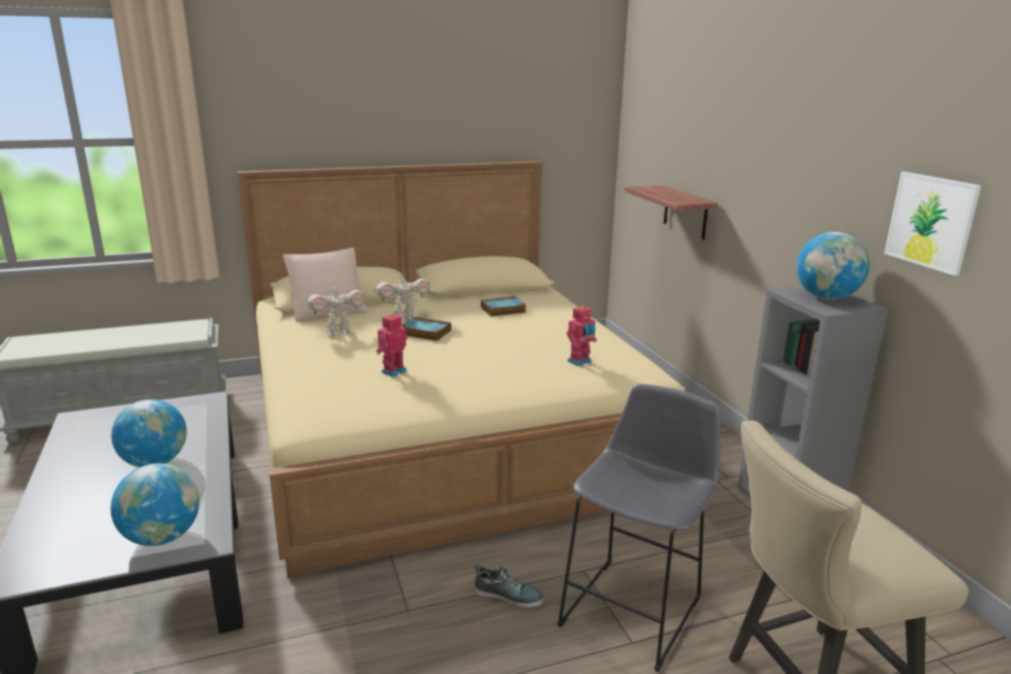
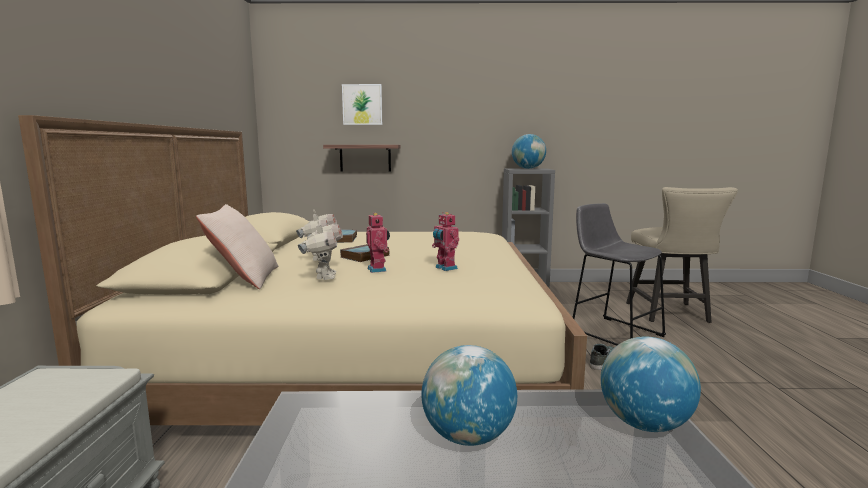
camera: 70 degrees left, 10 degrees down
toy robot [567,305,597,366] -> toy robot moved to [366,213,390,273]
picture [884,172,981,276] -> picture moved to [342,84,382,125]

